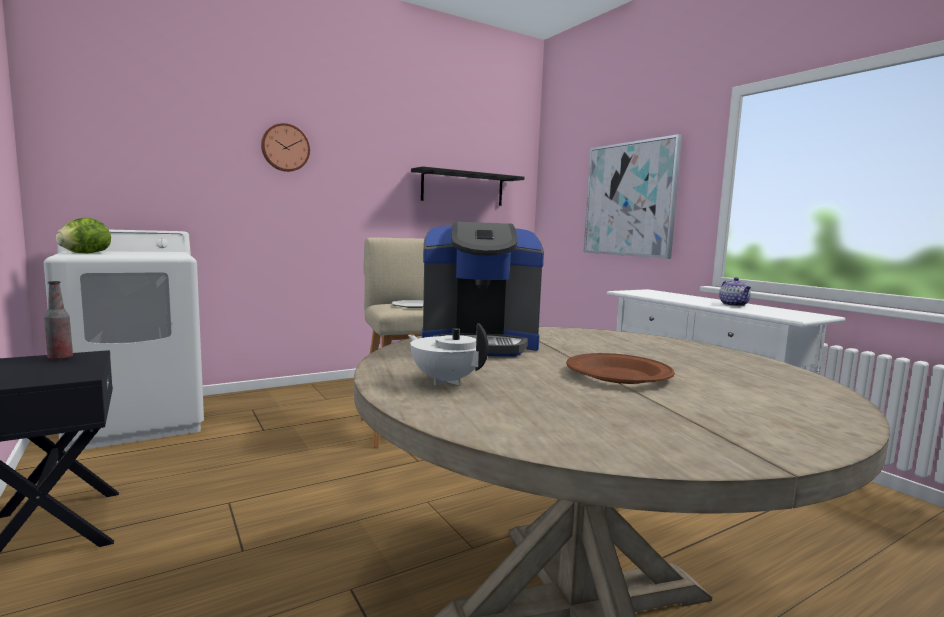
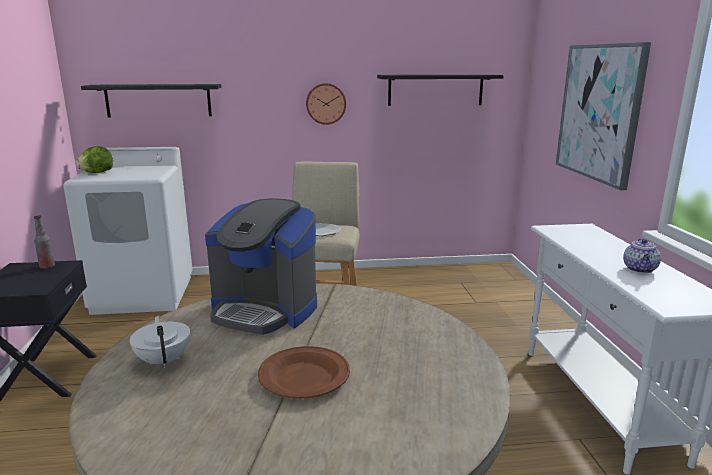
camera: 25 degrees right, 10 degrees up
wall clock [261,123,310,172] -> wall clock moved to [306,83,346,125]
none -> black shelf [81,84,221,118]

